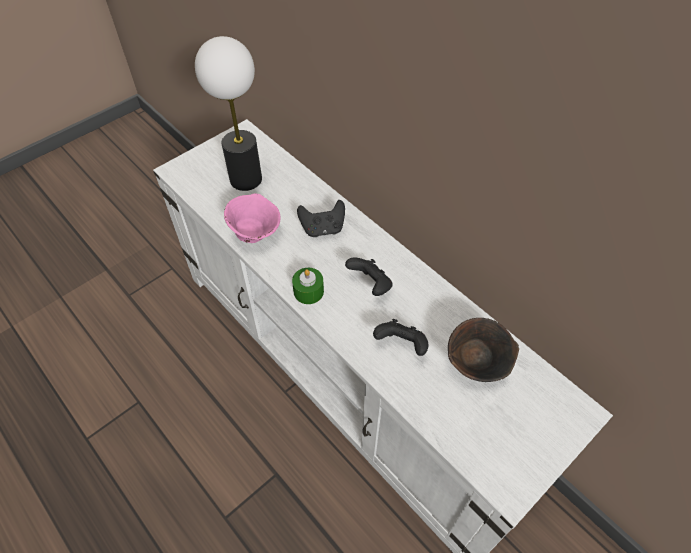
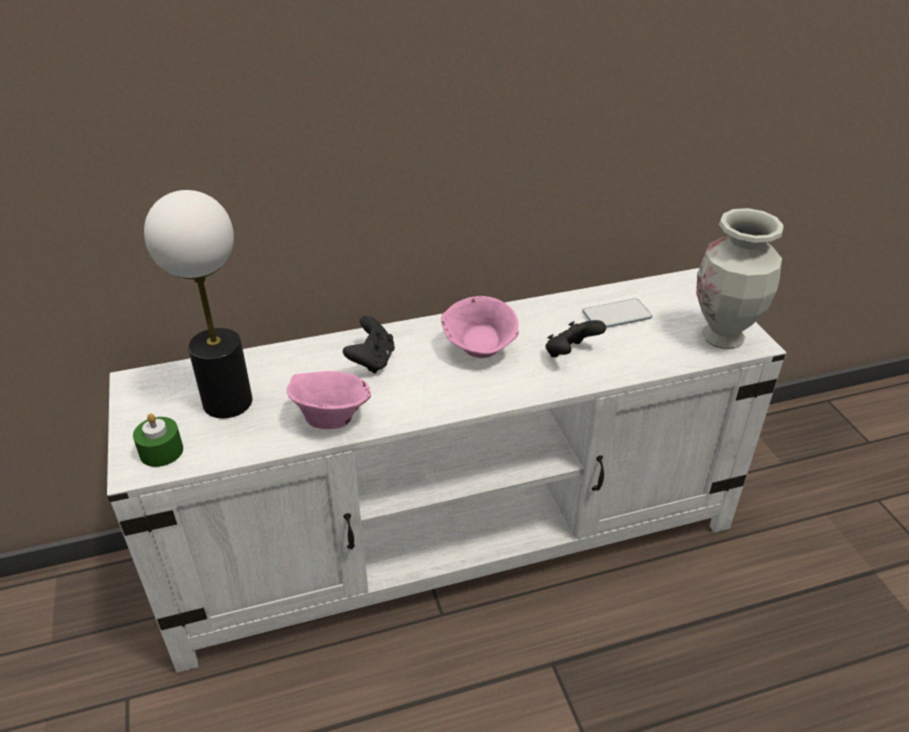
camera: 65 degrees left, 15 degrees down
green candle [292,268,324,304] -> green candle moved to [133,413,183,467]
black game controller [345,257,393,296] -> pink bowl [441,296,519,358]
brown bowl [448,318,519,382] -> phone [582,298,652,328]
none -> vase [696,208,784,349]

